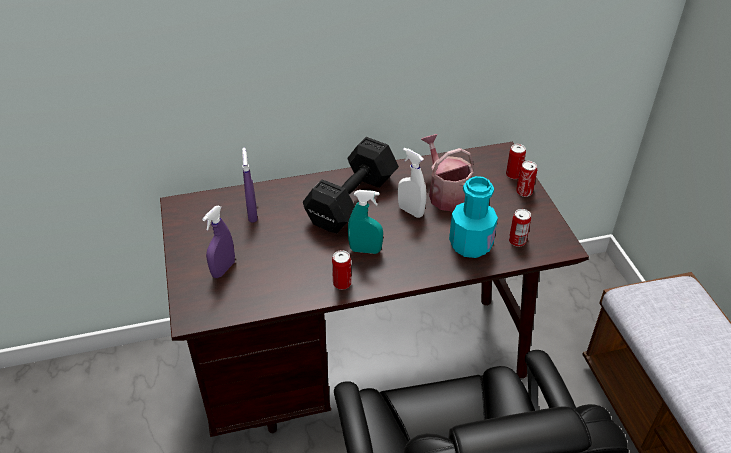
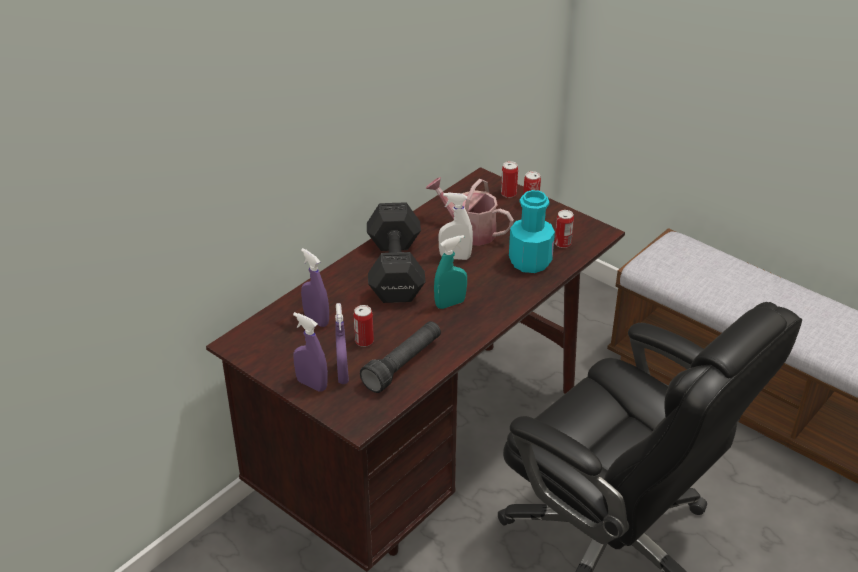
camera: 35 degrees left, 5 degrees down
can [332,250,351,290] -> can moved to [354,305,374,347]
none -> purple spray bottle [293,312,328,392]
none -> black flashlight [360,321,441,393]

